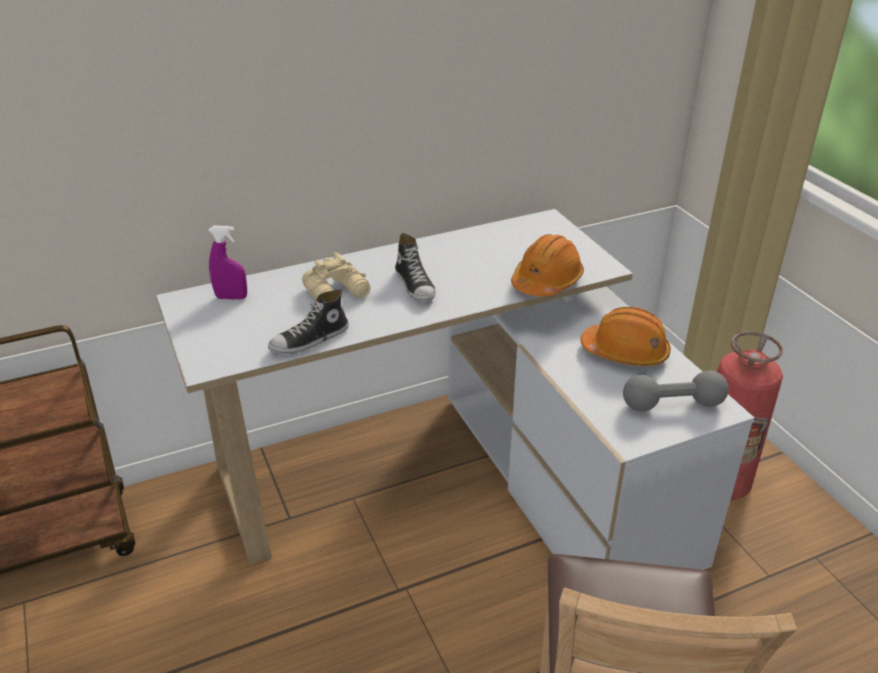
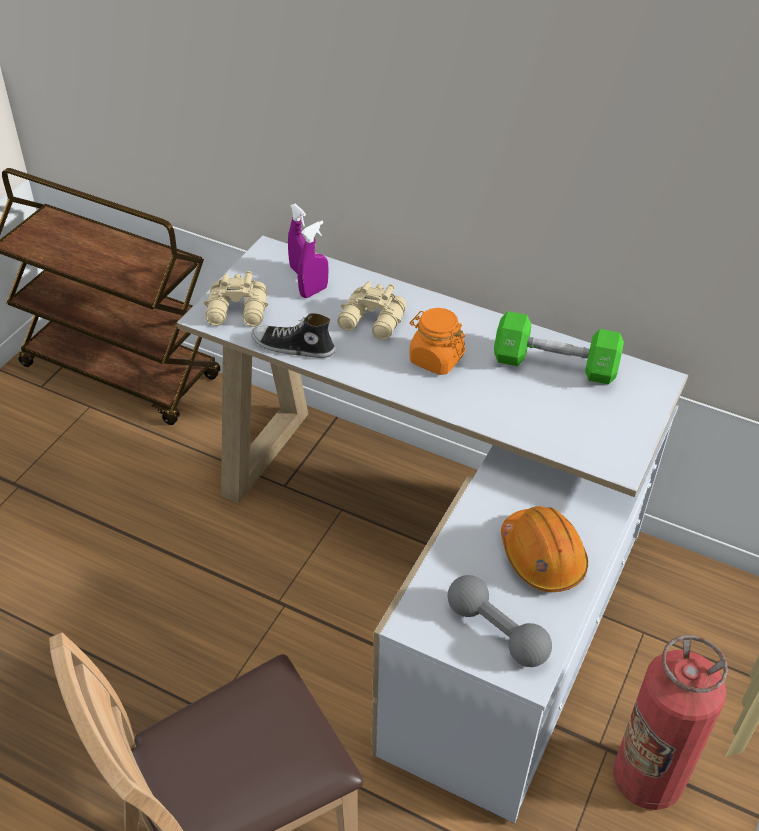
camera: 50 degrees right, 10 degrees up
shoe [395,233,436,302] -> orange jar [409,308,465,375]
orange hard hat [511,234,584,296] -> none
none -> beige binoculars [204,271,268,327]
none -> purple spray bottle [298,221,329,298]
none -> green dumbbell [494,311,624,385]

